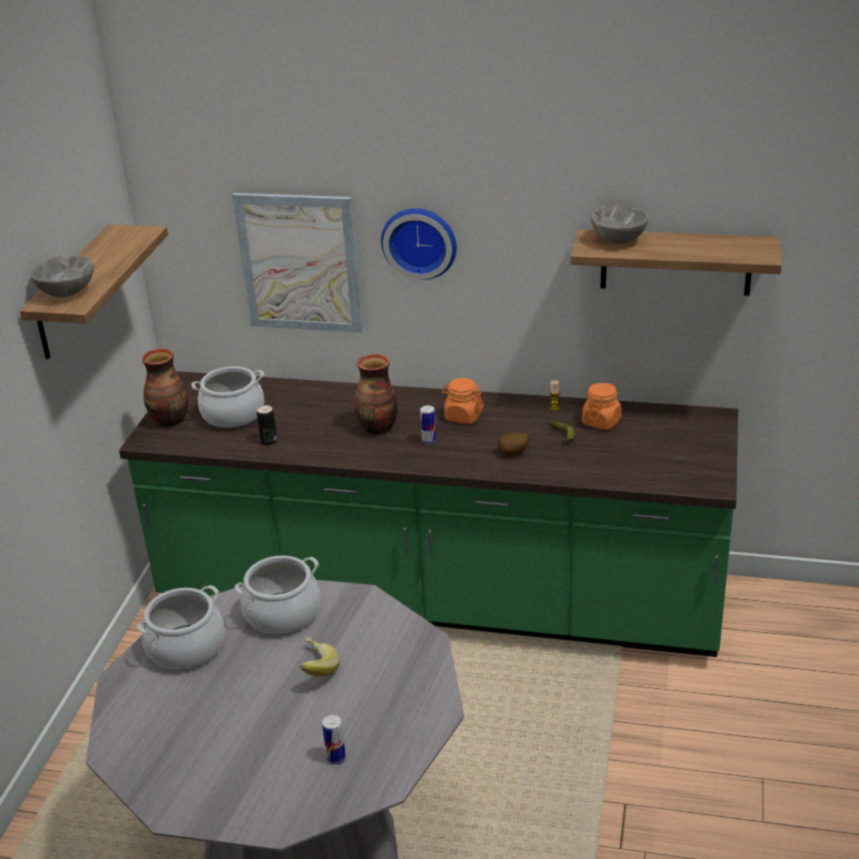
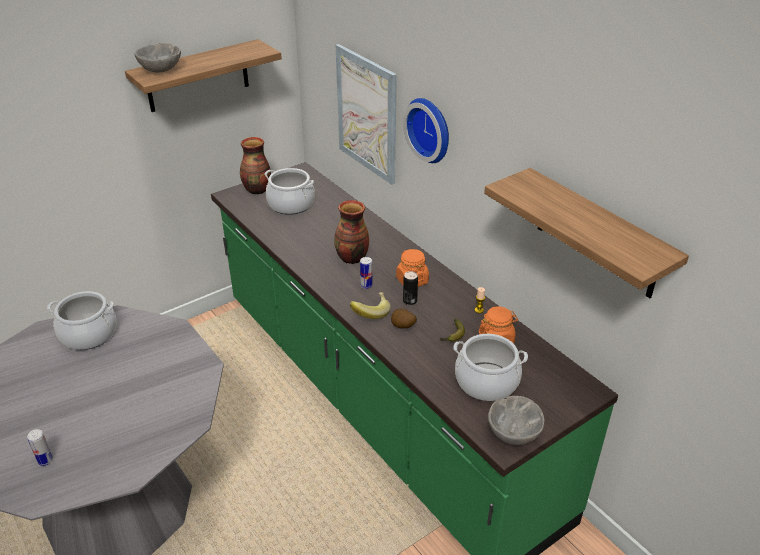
camera: 40 degrees right, 5 degrees up
cooking pot [235,556,320,635] -> cooking pot moved to [453,334,528,401]
can [257,405,277,446] -> can moved to [403,271,418,305]
banana [300,637,340,677] -> banana moved to [350,292,391,319]
grey bowl [591,205,649,244] -> grey bowl moved to [488,396,544,445]

